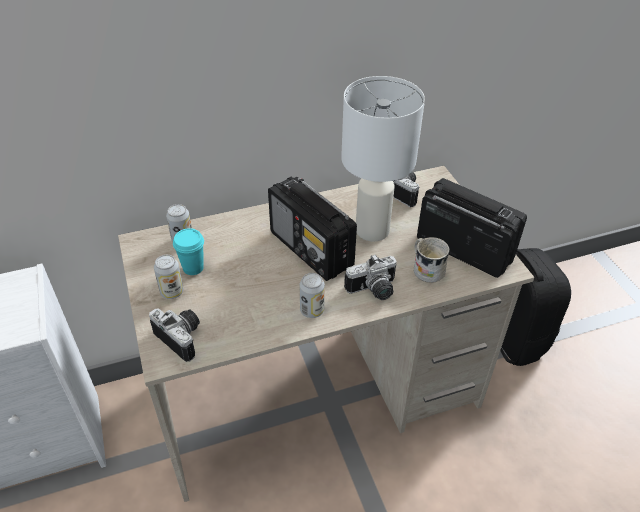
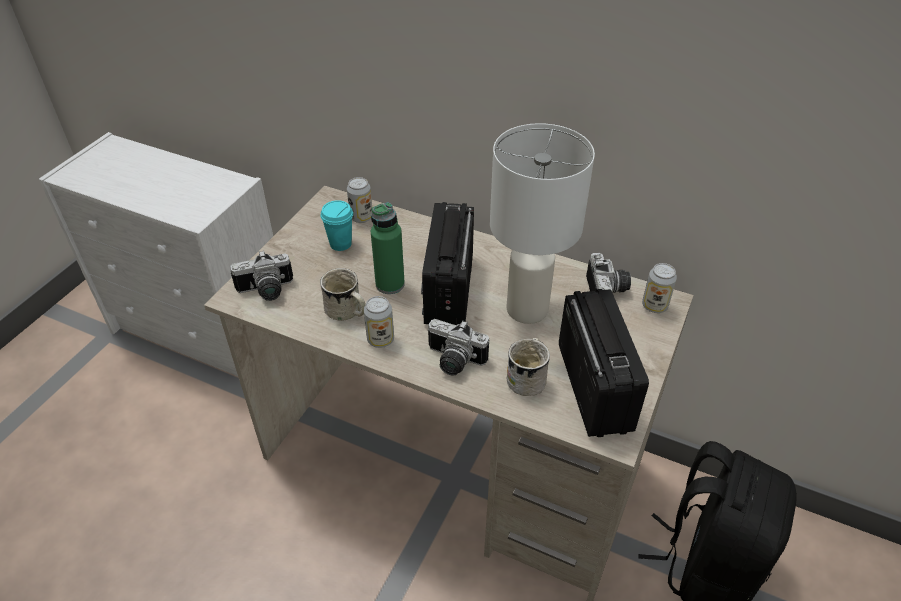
camera: 45 degrees right, 0 degrees up
camera [149,309,200,362] -> camera turned 75 degrees clockwise [230,250,293,301]
can [154,255,184,299] -> can moved to [642,263,677,313]
none -> white mug [320,268,366,321]
none -> green bottle [371,203,405,294]

